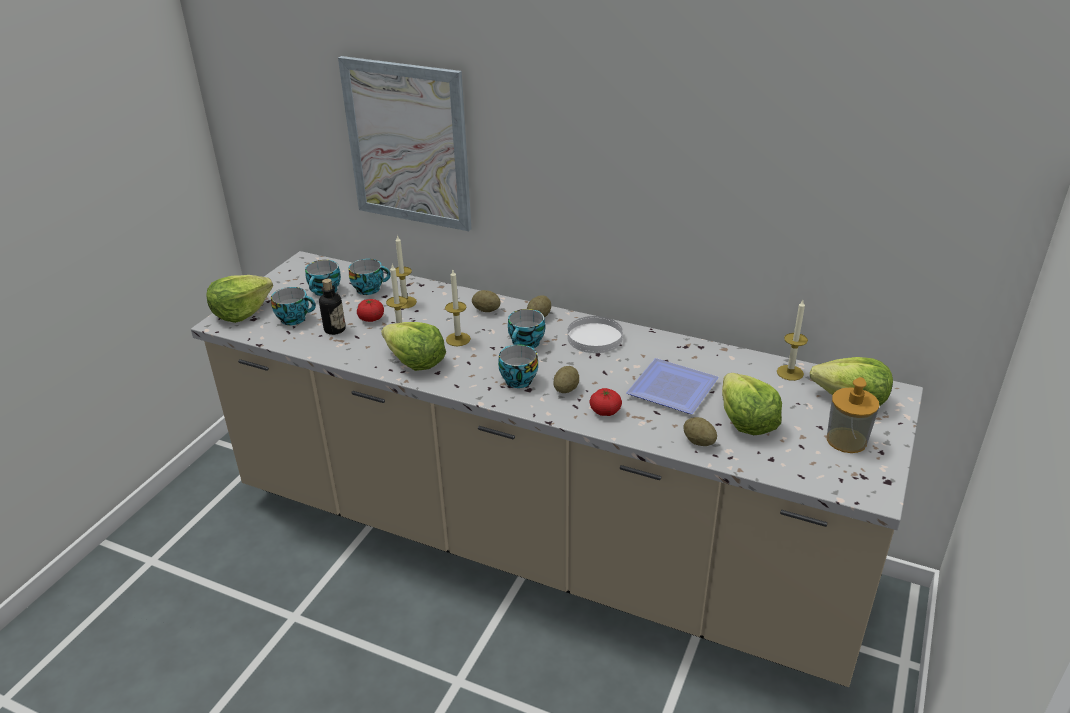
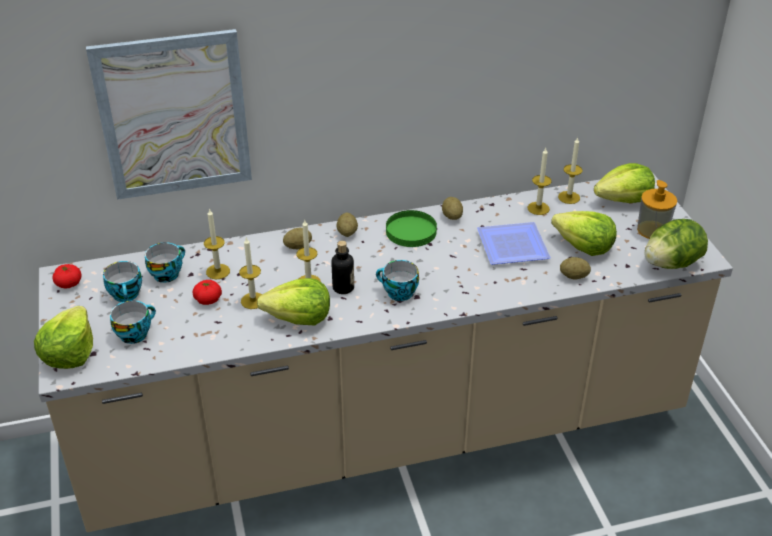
camera: 40 degrees left, 5 degrees up
bottle [319,279,346,335] -> bottle moved to [331,241,354,294]
cup [508,309,545,348] -> none
potato [553,366,579,393] -> potato moved to [442,197,463,220]
white plate [567,316,623,353] -> green plate [386,210,437,247]
tomato [590,388,622,416] -> tomato moved to [52,264,82,288]
none -> candle [527,148,552,215]
none -> lettuce [645,219,708,269]

